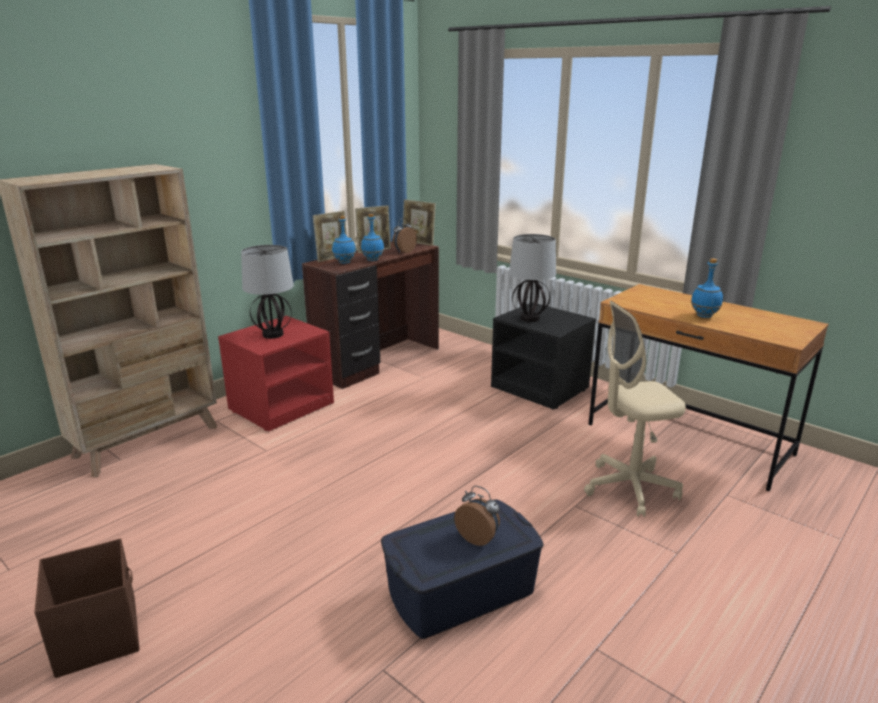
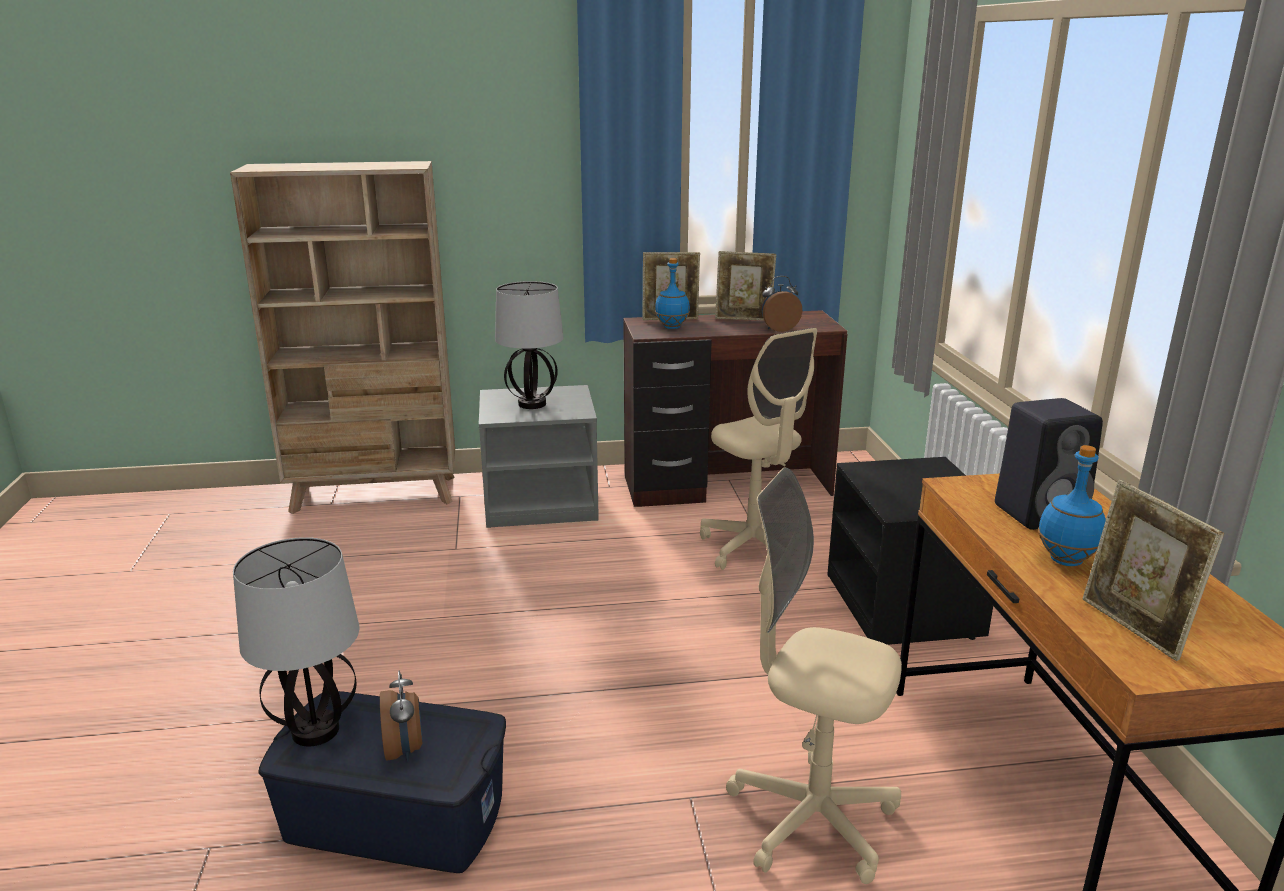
camera: 40 degrees right, 0 degrees up
brown storage box [34,538,140,678] -> none
red nightstand [218,316,334,432] -> grey nightstand [479,385,599,528]
blue bottle [361,214,384,261] -> none
picture frame [403,199,436,246] -> picture frame moved to [1083,480,1224,661]
table lamp [509,234,556,322] -> table lamp moved to [233,537,359,746]
none -> beige office chair [700,328,817,570]
none -> black speaker [995,398,1103,530]

